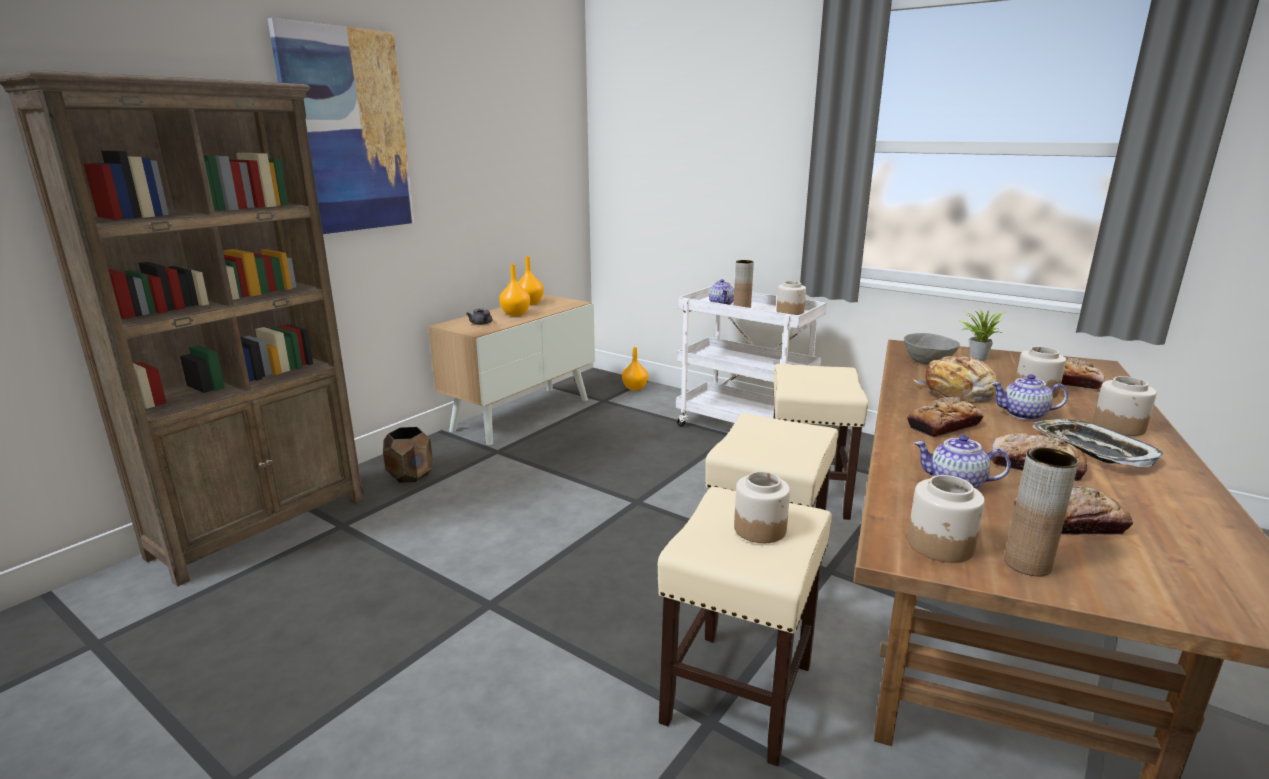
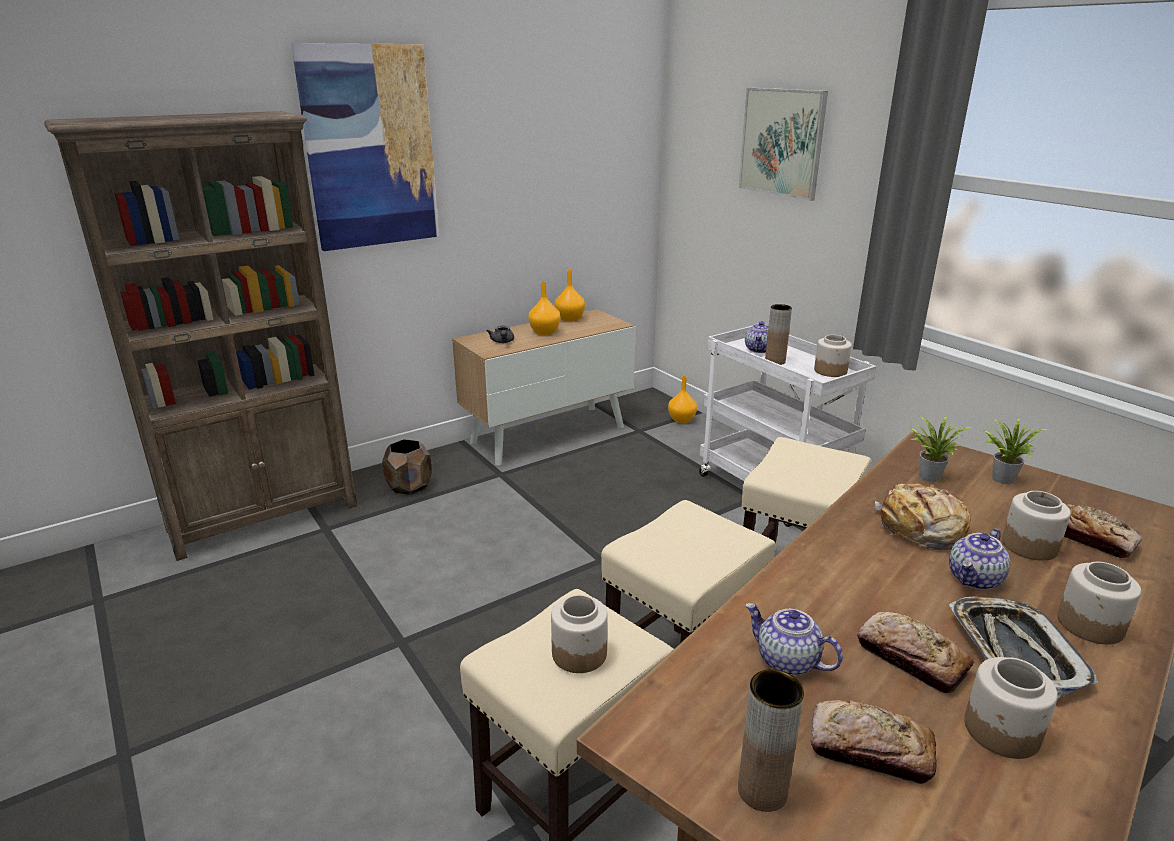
camera: 20 degrees right, 5 degrees up
grey bowl [904,333,960,365] -> potted plant [910,416,974,482]
bread [907,397,984,437] -> none
jar [908,475,985,563] -> jar moved to [964,657,1058,759]
teapot [991,374,1068,420] -> teapot turned 75 degrees counterclockwise [949,528,1010,590]
none -> picture [739,88,828,201]

